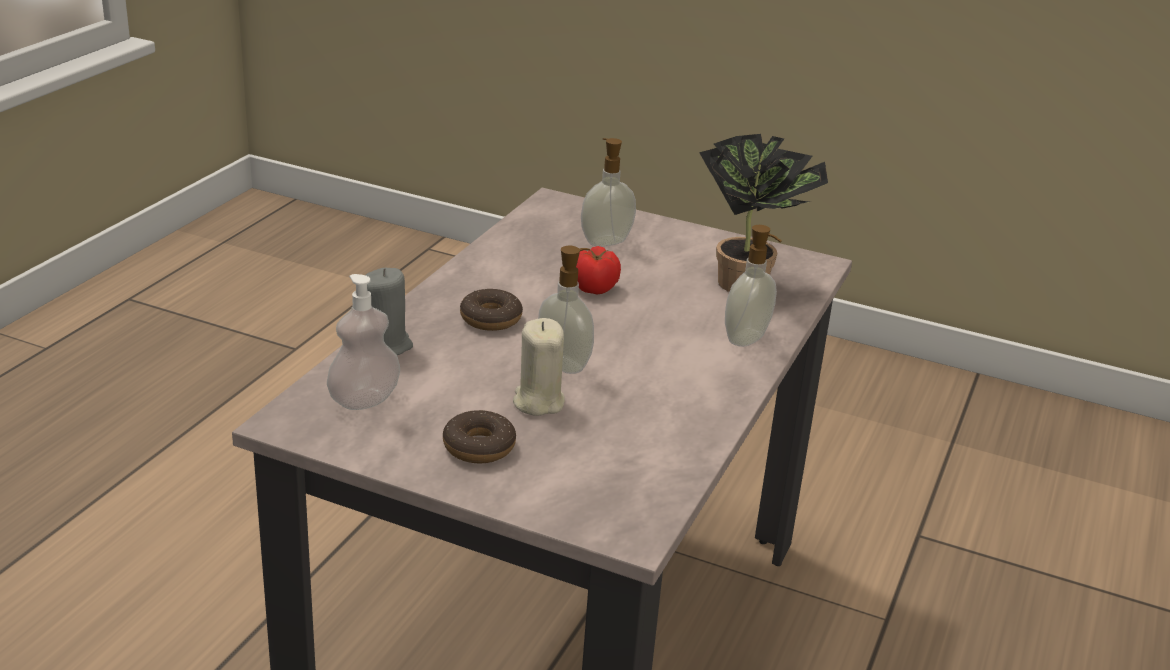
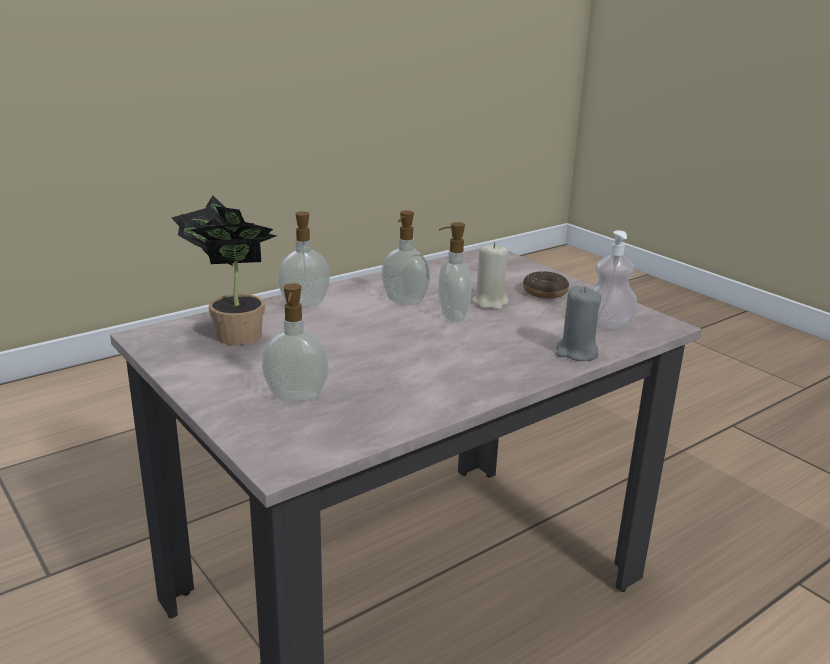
camera: 150 degrees left, 5 degrees down
donut [460,289,523,331] -> none
tomato [576,246,621,295] -> none
none -> soap dispenser [382,210,430,305]

